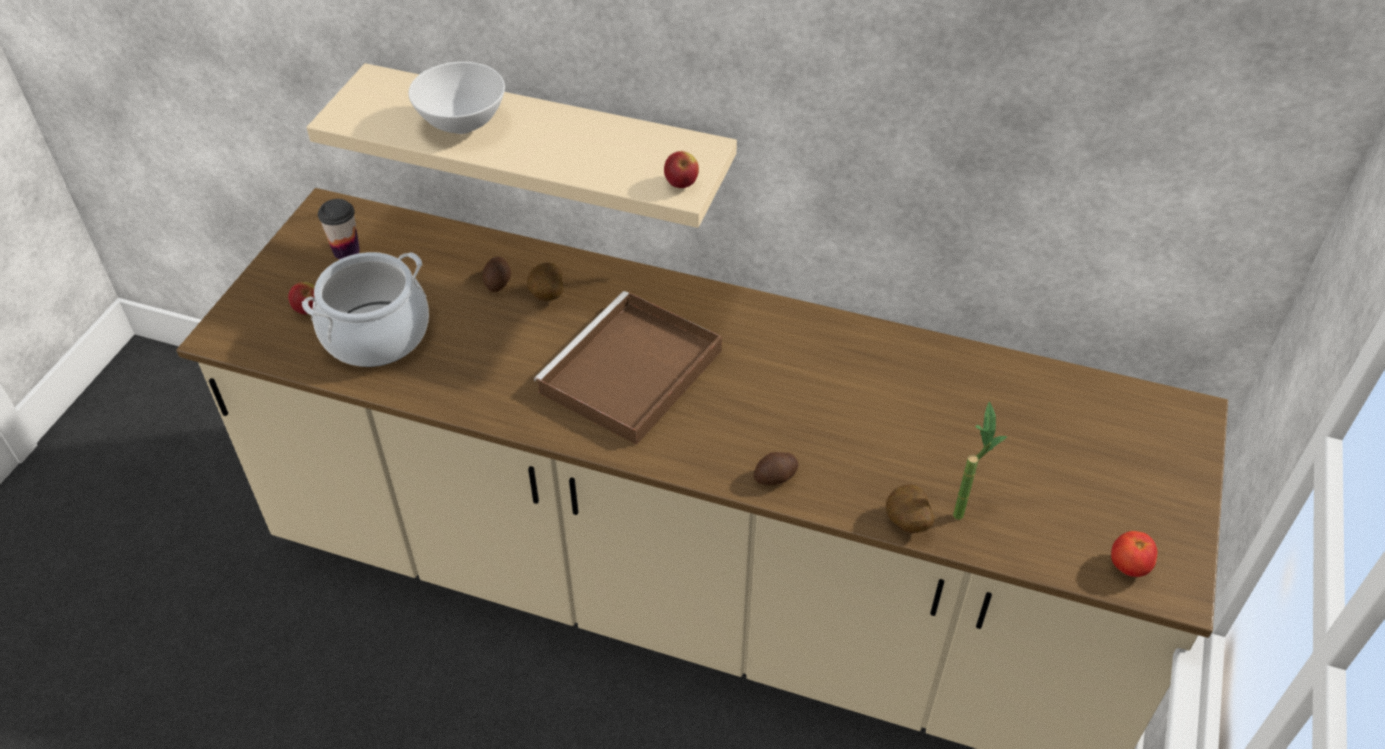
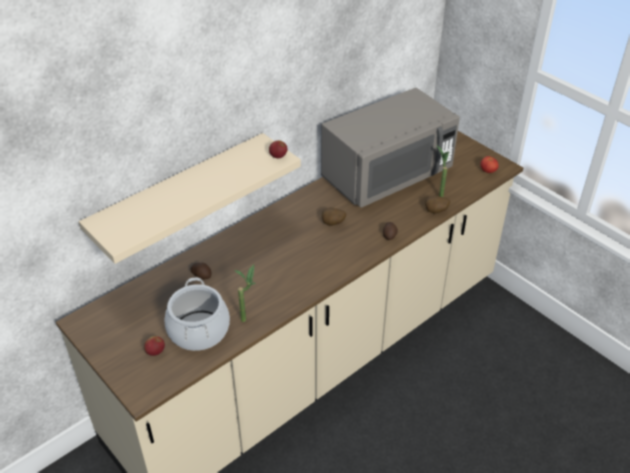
camera: 60 degrees left, 5 degrees down
cup [318,199,360,259] -> none
white bowl [408,62,505,134] -> none
potato [527,262,564,301] -> potato moved to [322,207,346,226]
brown tray [534,291,722,445] -> none
none -> potted plant [234,264,256,322]
none -> grey microwave [321,88,460,208]

